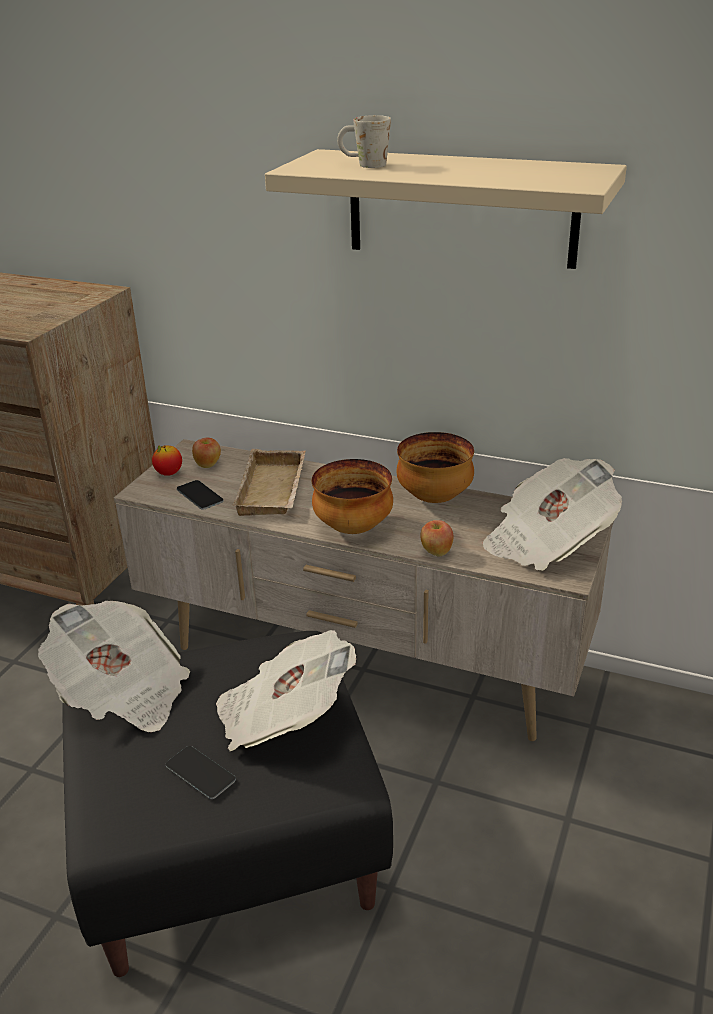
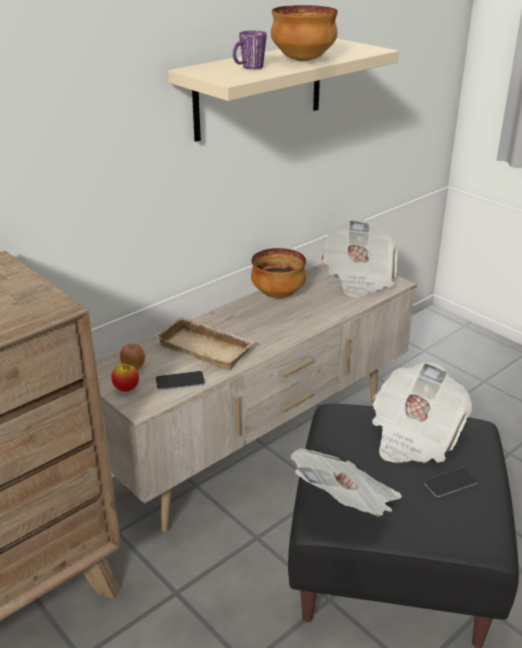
camera: 65 degrees left, 0 degrees up
bowl [312,459,393,534] -> bowl moved to [271,5,338,61]
white mug [337,115,391,168] -> purple mug [233,31,267,69]
apple [420,520,454,556] -> none

